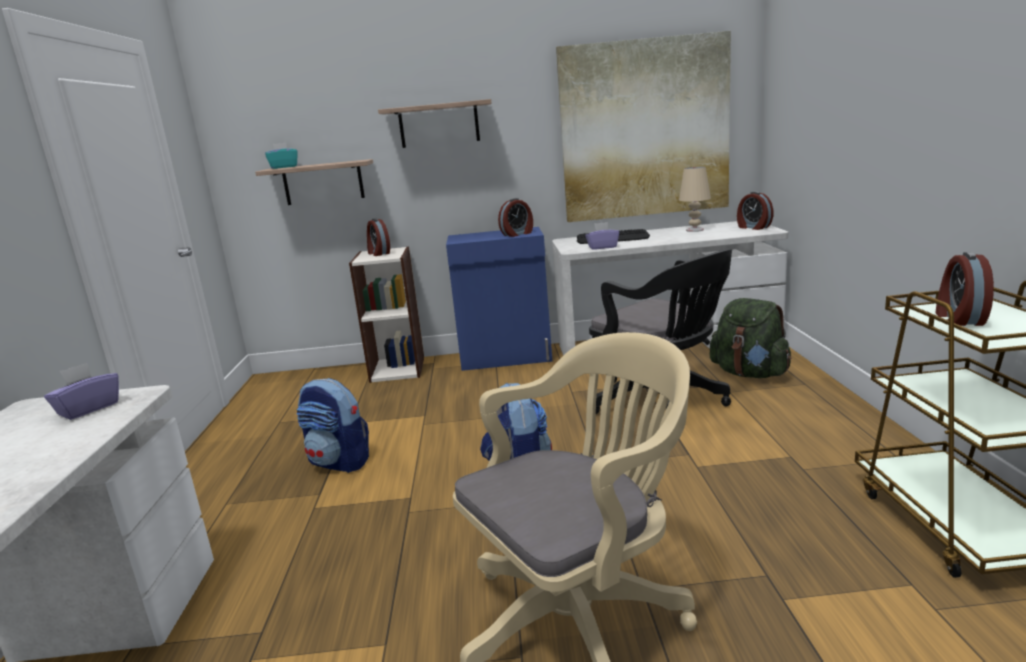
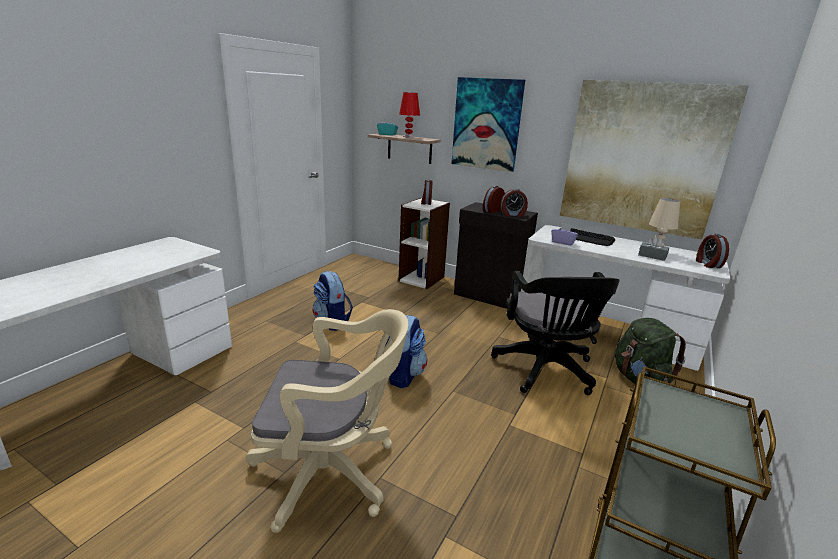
camera: 30 degrees right, 5 degrees up
purple tissue box [44,363,119,420] -> none
shelf [378,99,491,148] -> picture [451,77,525,172]
blue cabinet [446,227,552,371] -> black cabinet [454,202,538,309]
alarm clock [935,252,994,326] -> alarm clock moved to [483,186,505,213]
none -> red table lamp [399,92,420,138]
none -> grey tissue box [638,236,669,261]

